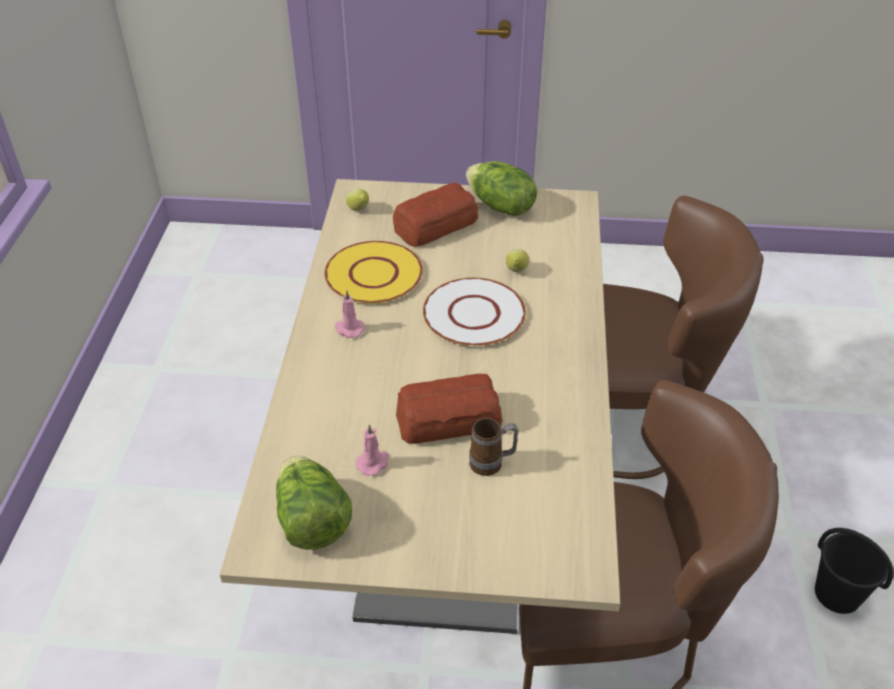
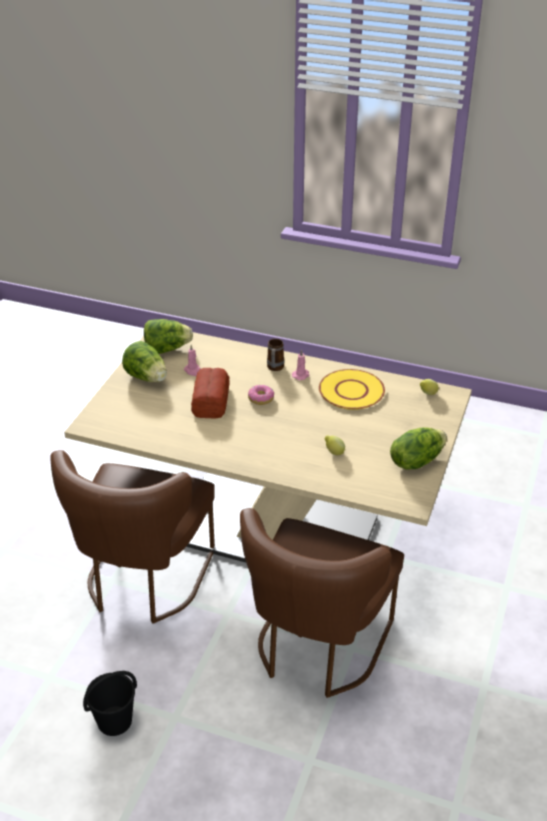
camera: 105 degrees right, 5 degrees down
bread [393,183,478,247] -> none
white plate [423,278,526,346] -> none
mug [469,418,519,476] -> mug moved to [267,339,284,371]
none -> lettuce [122,341,167,382]
none -> donut [248,385,274,405]

